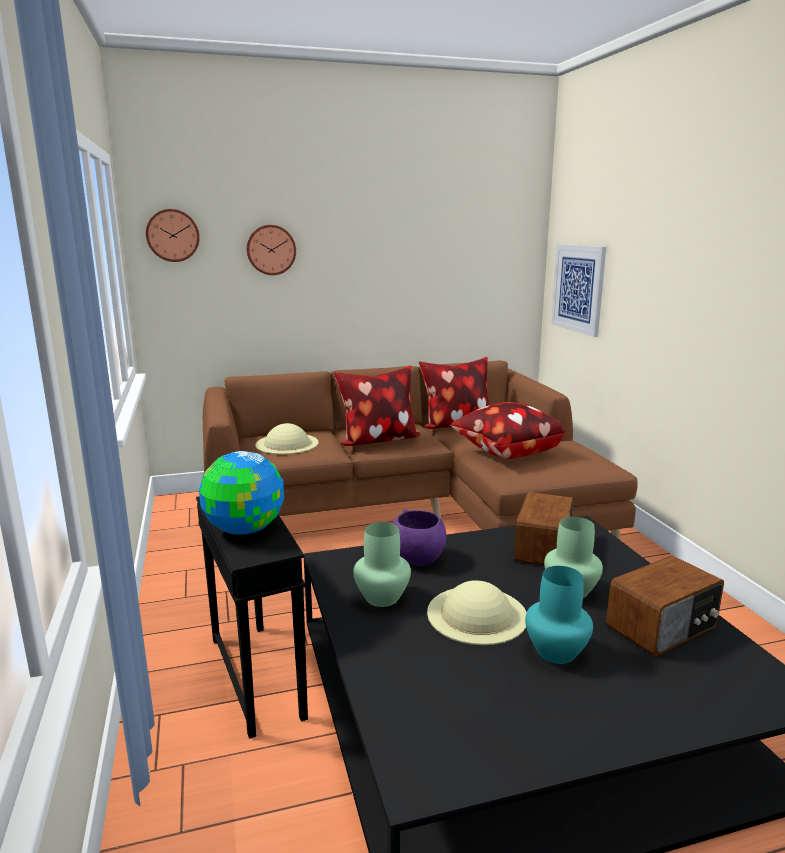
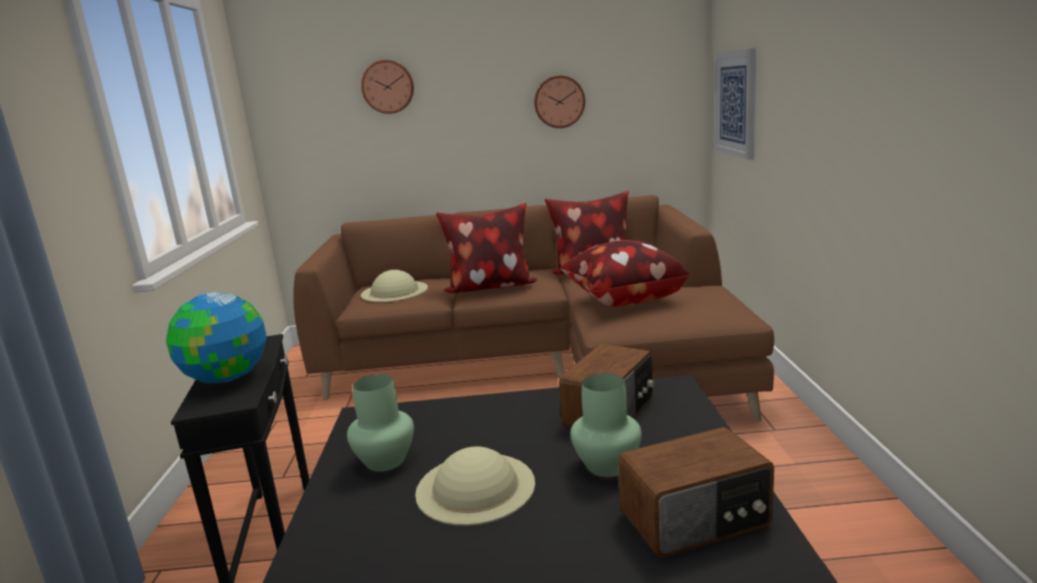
camera: 15 degrees right, 0 degrees up
wall clock [146,209,200,262] -> wall clock moved to [534,75,585,128]
purple bowl [392,509,447,566] -> none
turquoise vase [525,566,593,664] -> none

